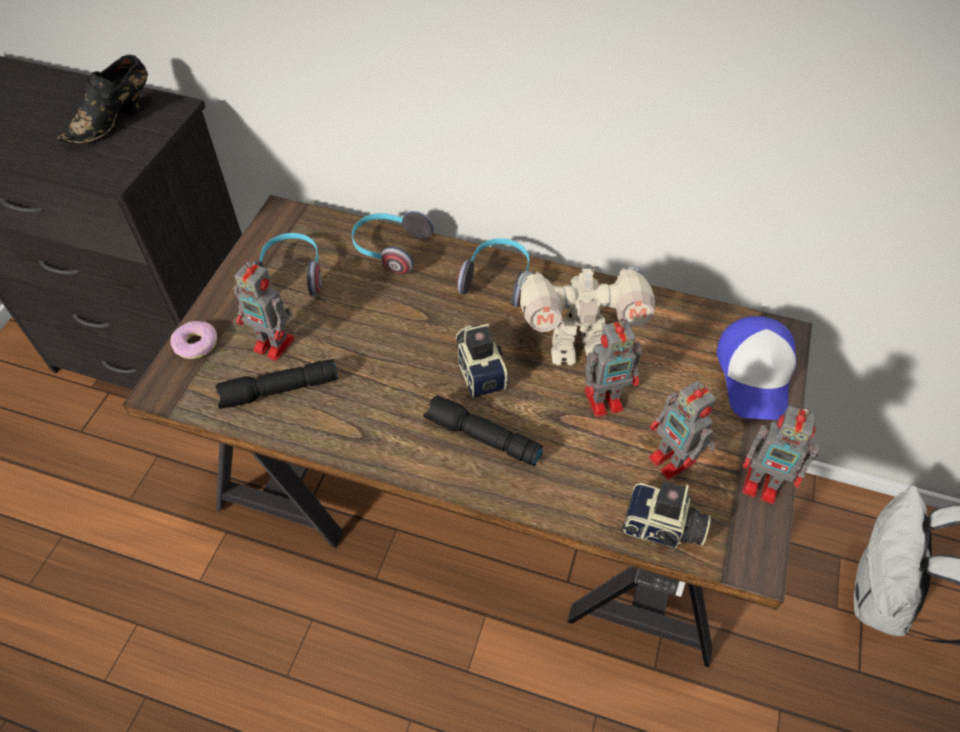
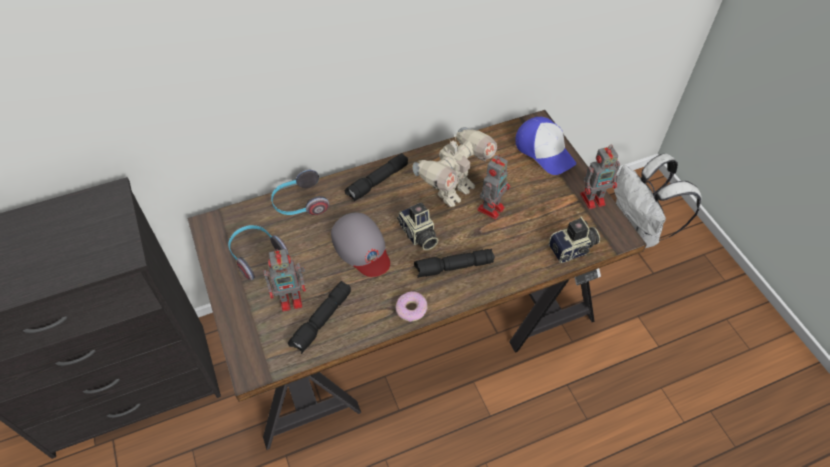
camera: 40 degrees left, 0 degrees up
black shoe [57,54,148,144] -> none
donut [171,321,217,359] -> donut moved to [395,291,428,322]
camera [456,324,510,398] -> camera turned 150 degrees counterclockwise [397,202,439,250]
headphones [457,238,529,307] -> black flashlight [345,153,408,202]
toy robot [649,380,716,480] -> none
none -> grey cap [331,213,390,277]

